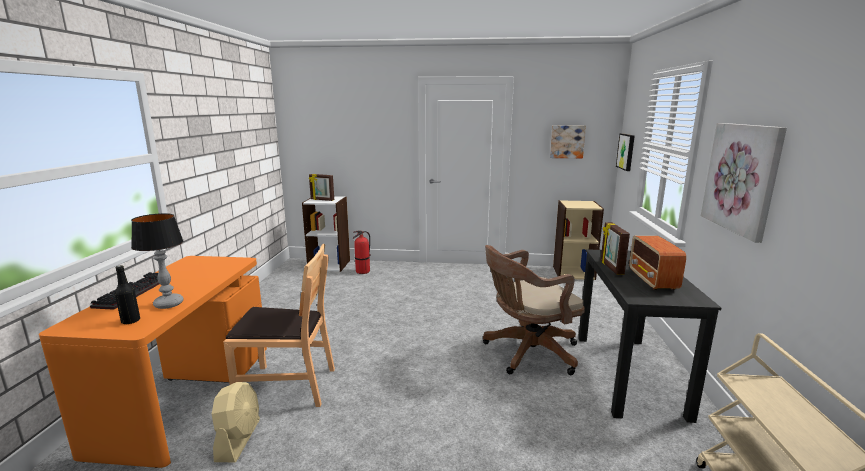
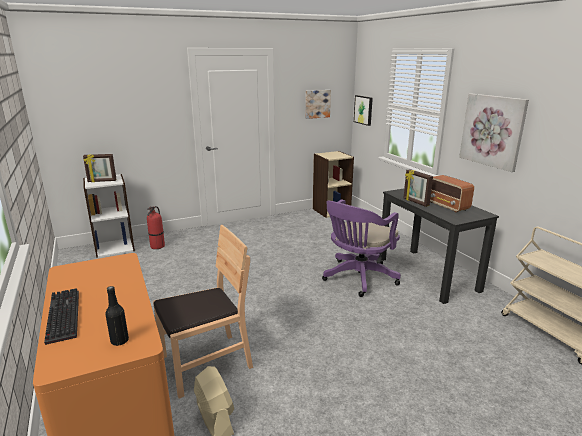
camera: 30 degrees left, 5 degrees up
table lamp [131,213,184,309] -> none
brown office chair [483,245,585,375] -> purple office chair [322,200,401,297]

